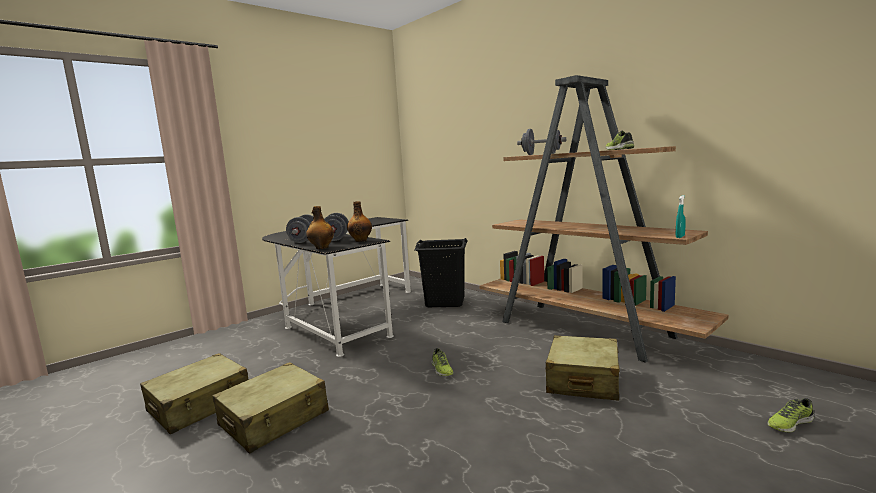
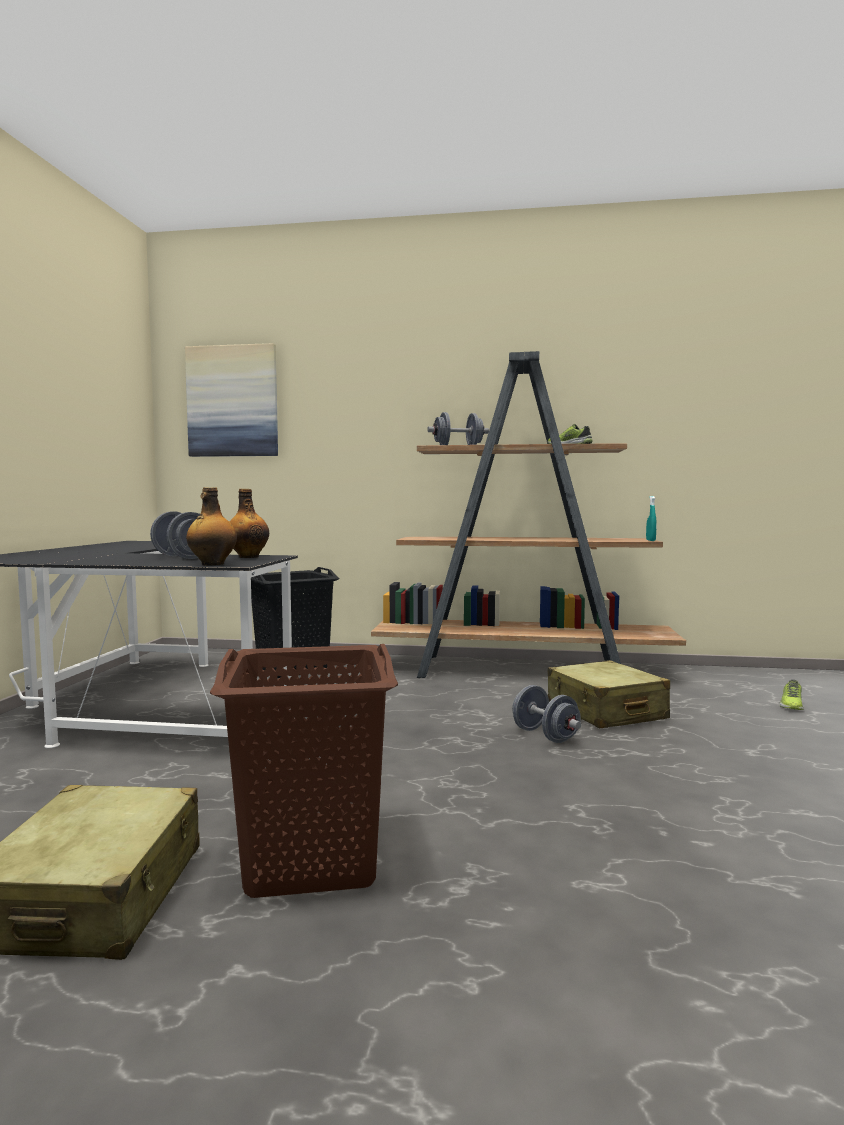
camera: 40 degrees left, 5 degrees down
beige suitcase [212,362,329,453] -> brown laundry basket [210,644,398,898]
grey dumbbell [286,214,313,243] -> grey dumbbell moved to [512,685,581,743]
shoe [432,348,454,376] -> none
none -> picture [185,343,278,457]

